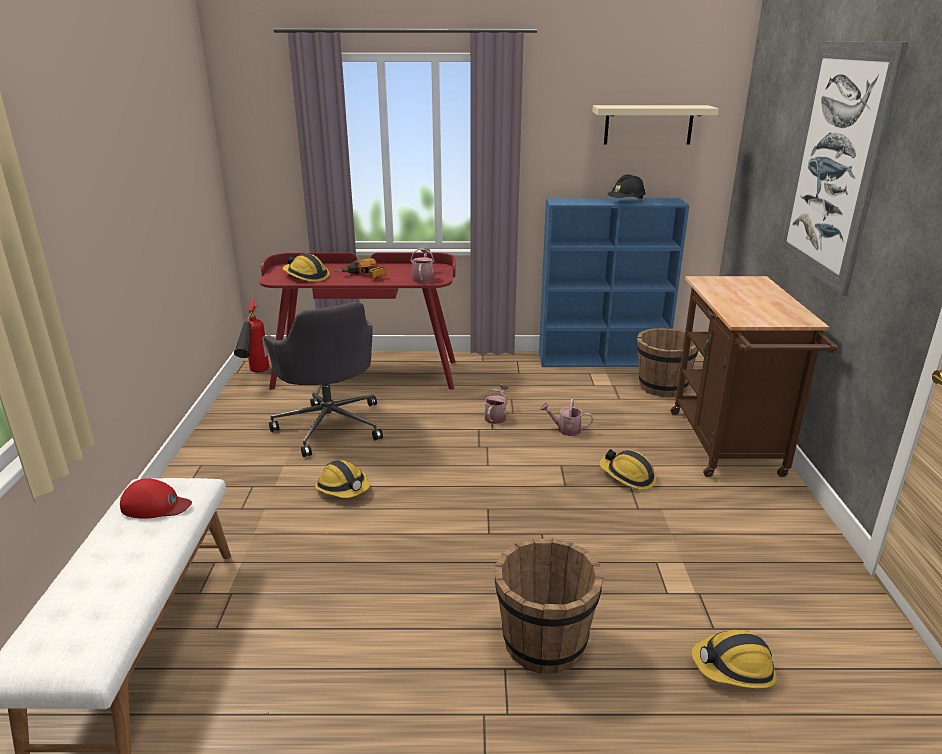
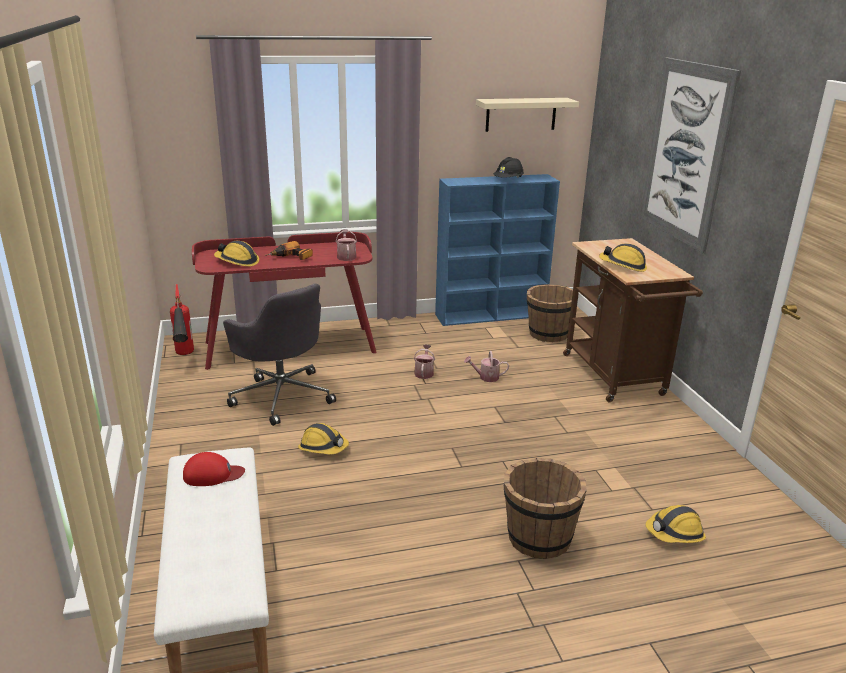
camera: 15 degrees left, 0 degrees up
hard hat [599,449,657,490] -> hard hat moved to [599,243,647,272]

